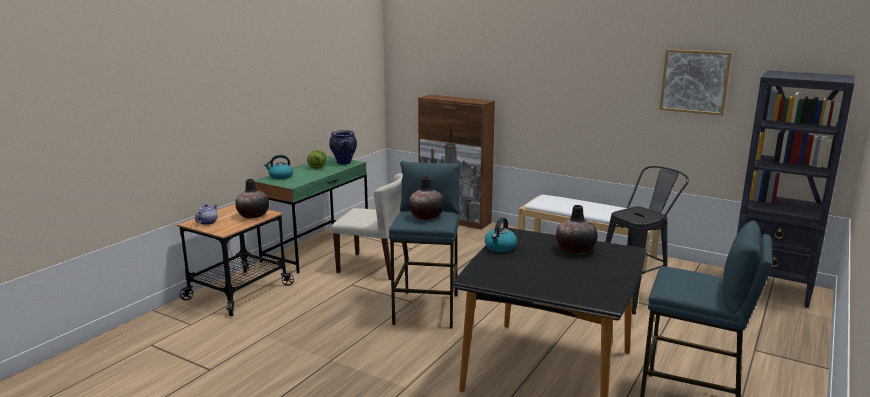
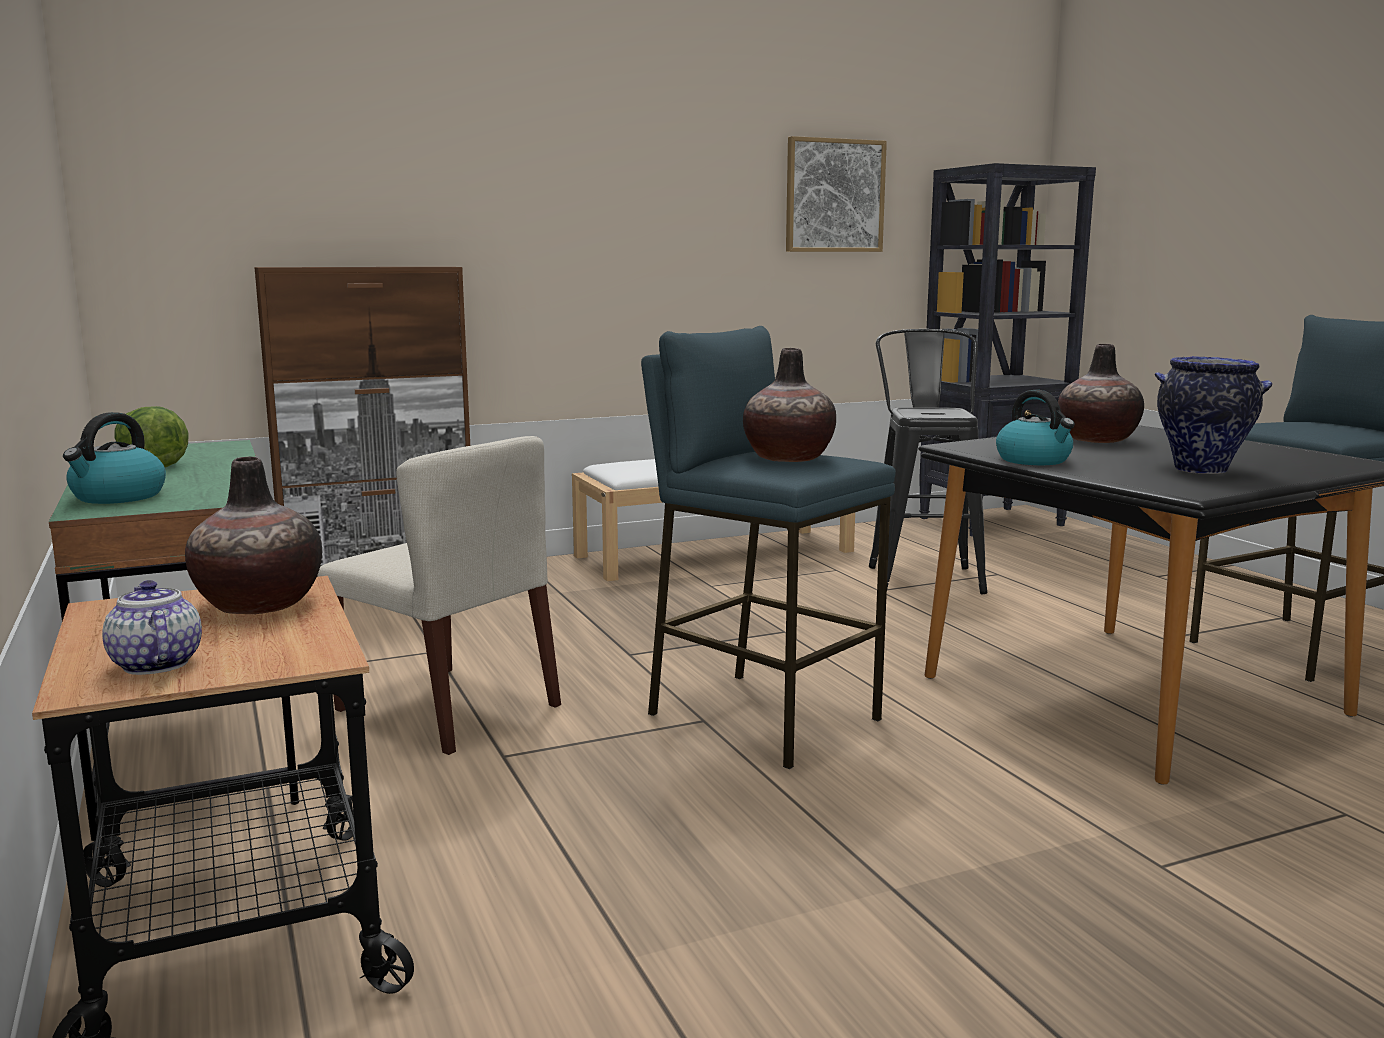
camera: 55 degrees left, 5 degrees down
vase [329,130,357,165] -> vase moved to [1155,356,1272,474]
beige chair [331,173,409,280] -> beige chair turned 75 degrees clockwise [317,436,561,755]

